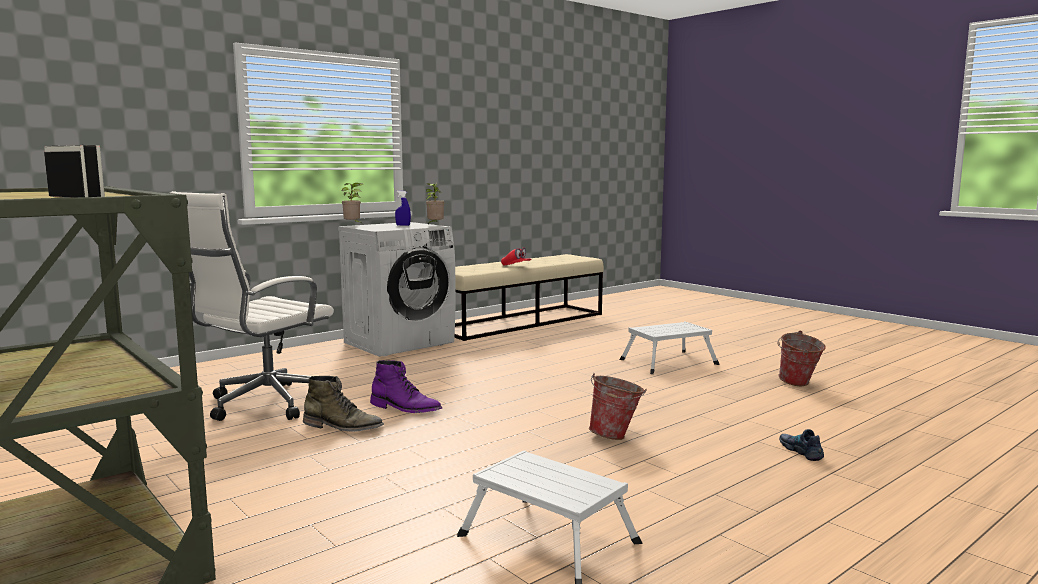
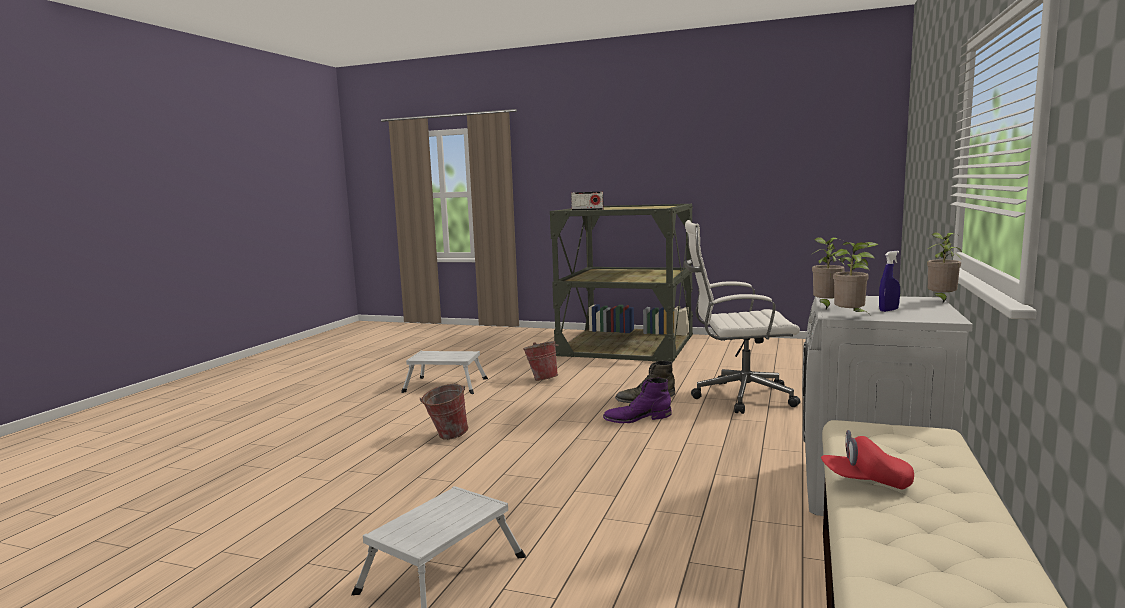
camera: 150 degrees right, 0 degrees up
white office chair [170,191,334,421] -> white office chair turned 90 degrees counterclockwise [684,220,800,414]
bucket [777,331,826,386] -> bucket moved to [523,341,559,381]
shoe [779,429,824,461] -> none
none -> potted plant [812,237,845,309]

